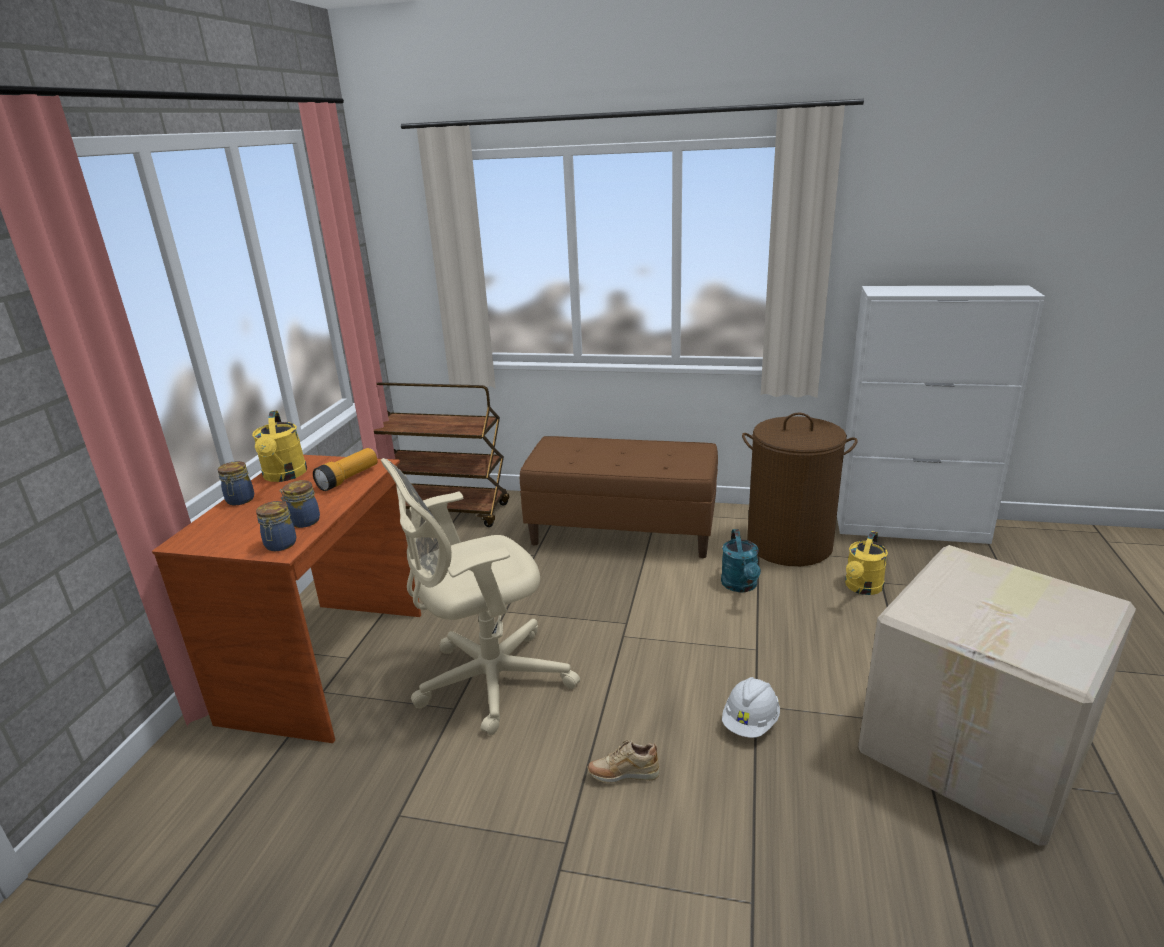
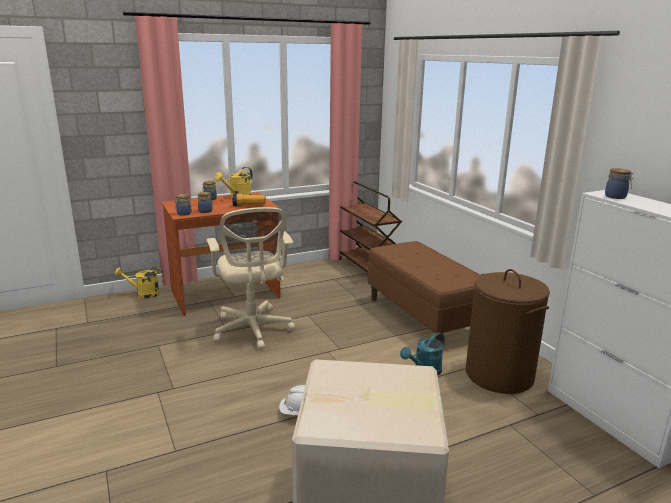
camera: 50 degrees right, 5 degrees down
beige office chair [381,458,580,735] -> beige office chair turned 135 degrees counterclockwise [207,207,295,350]
beige shoe [587,740,659,783] -> none
yellow watering can [845,531,888,595] -> yellow watering can moved to [114,267,164,298]
none -> jar [605,168,634,199]

